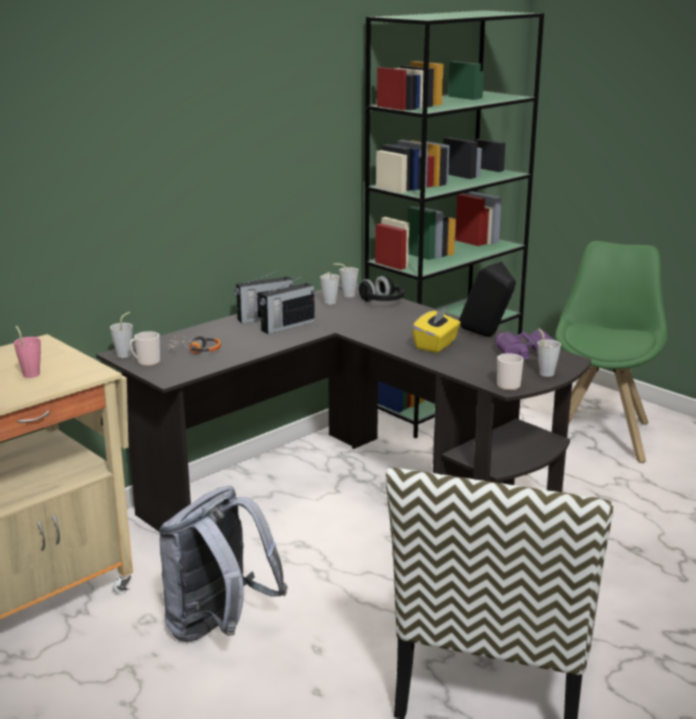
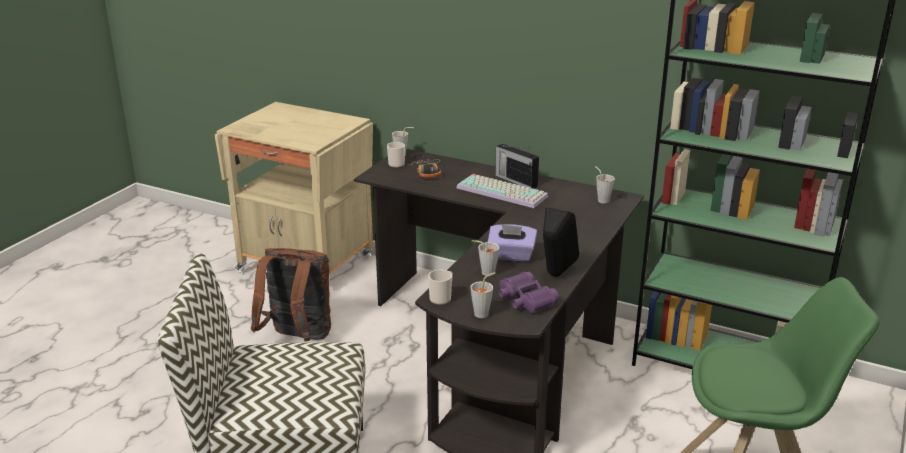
camera: 70 degrees right, 5 degrees up
pink cup [14,326,41,378] -> none
grey backpack [159,486,288,642] -> brown backpack [251,248,331,341]
radio [260,275,315,334] -> keyboard [457,174,548,208]
grey cup [320,272,340,305] -> grey cup moved to [471,240,499,276]
black headphones [358,276,404,302] -> none
yellow tissue box [412,307,461,353] -> purple tissue box [488,224,537,261]

